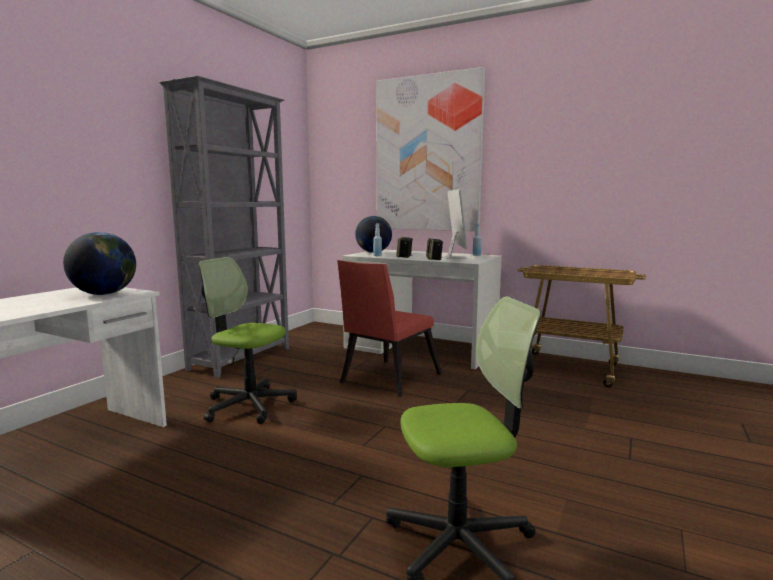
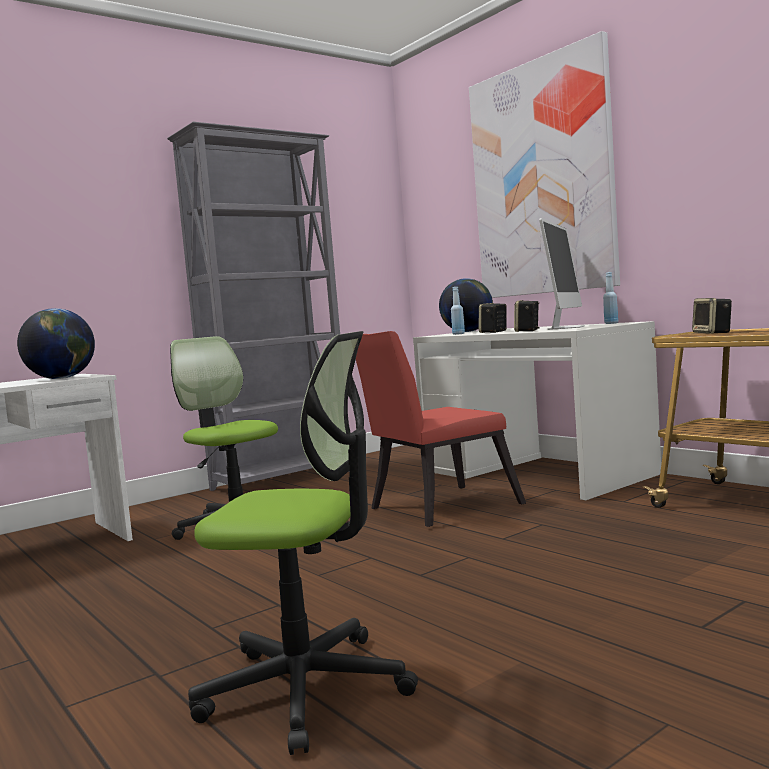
camera: 25 degrees right, 5 degrees down
none -> speaker [692,298,732,334]

